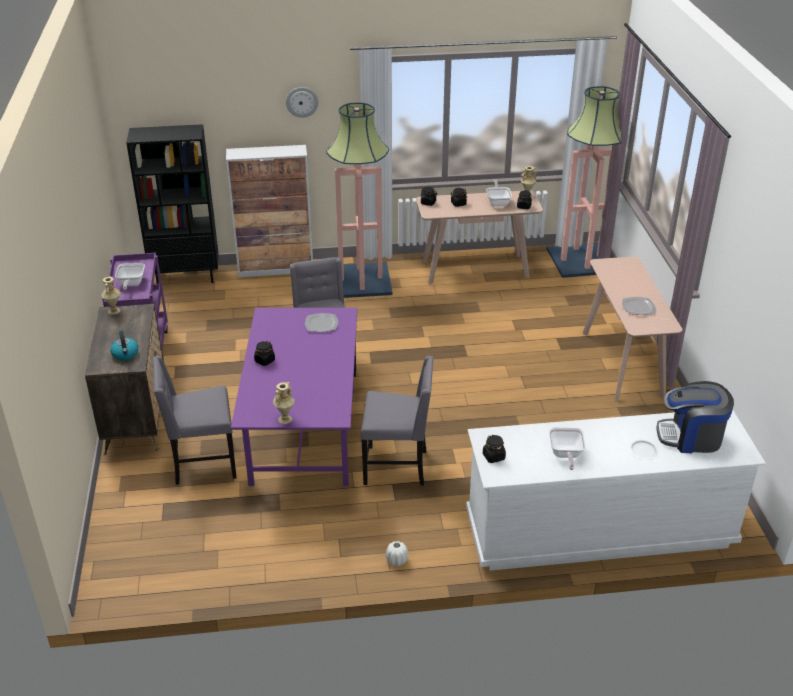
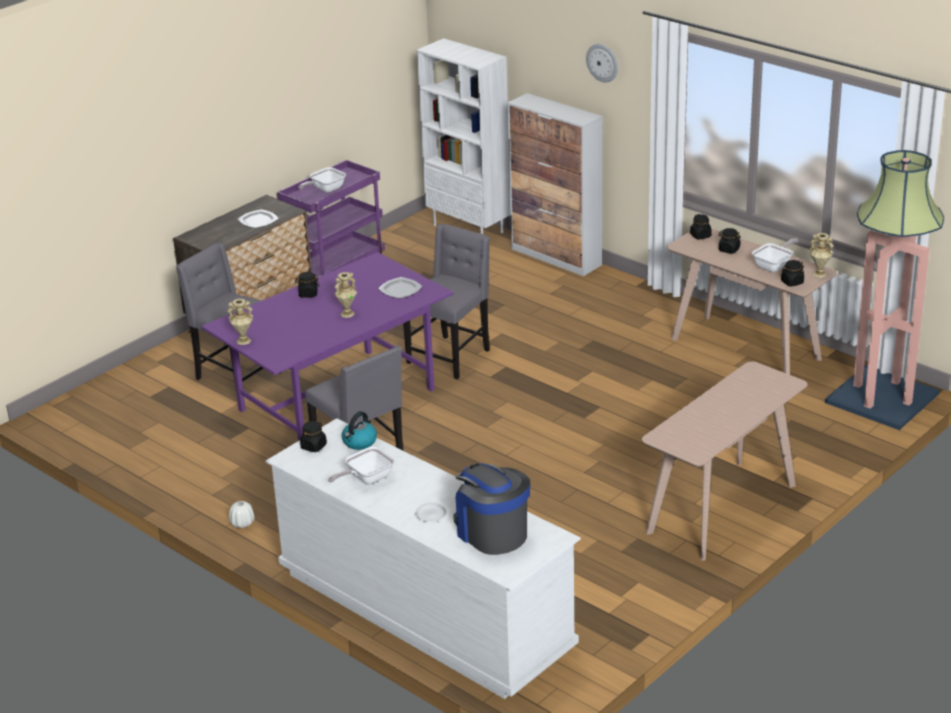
camera: 50 degrees right, 5 degrees down
beige vase [101,276,121,315] -> beige vase moved to [334,272,357,318]
kettle [110,331,139,361] -> kettle moved to [342,411,377,450]
black bookcase [126,124,218,284] -> white bookcase [417,38,510,234]
floor lamp [326,102,392,298] -> none
plate [622,297,656,315] -> plate moved to [238,209,279,228]

